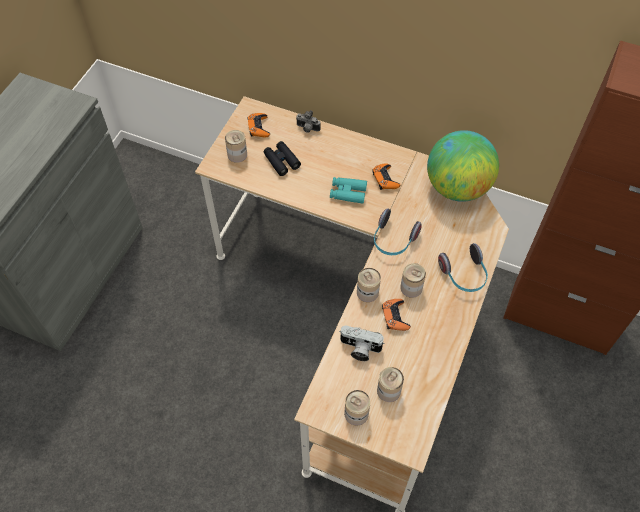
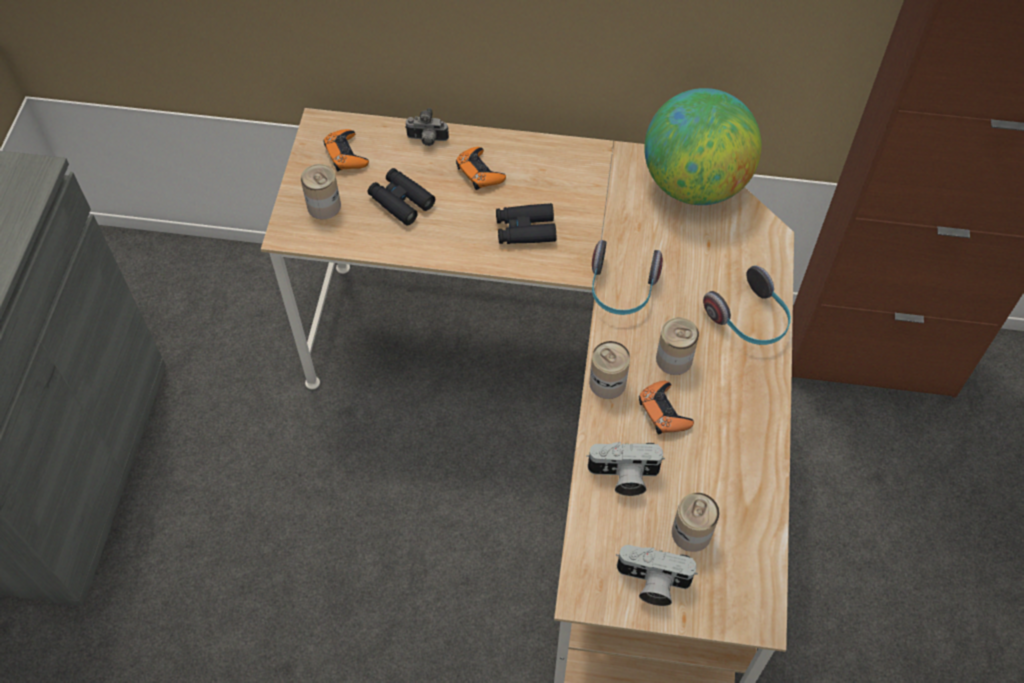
camera: 15 degrees left, 0 degrees up
turquoise binoculars [330,177,367,204] -> black binoculars [496,203,556,244]
can [344,390,371,426] -> camera [616,545,698,606]
orange game controller [372,164,400,190] -> orange game controller moved to [456,147,506,190]

